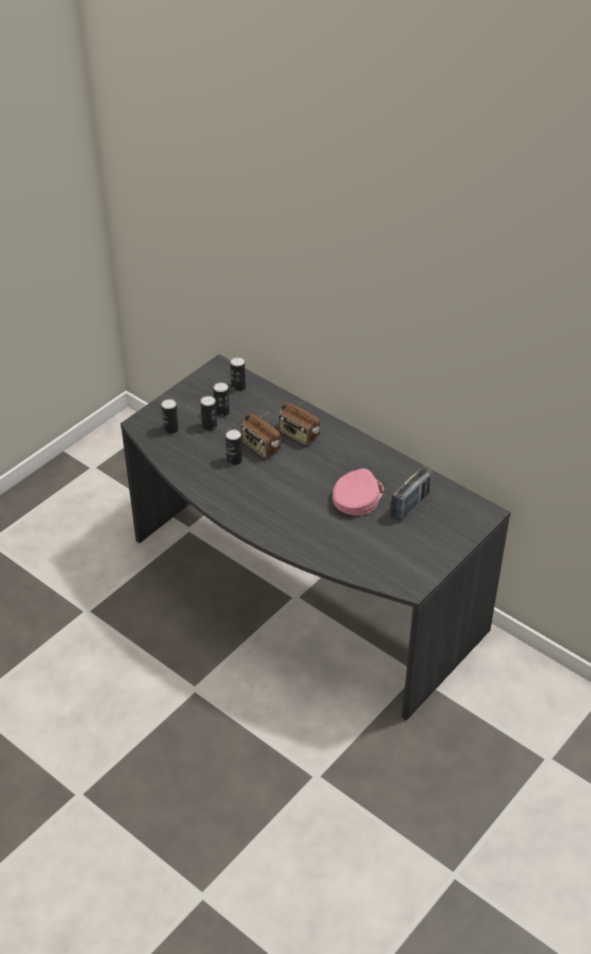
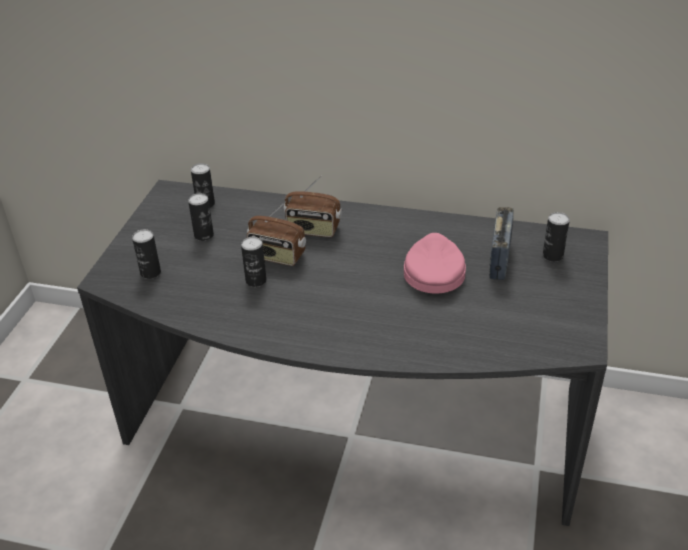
camera: 25 degrees left, 5 degrees down
can [200,396,217,431] -> can moved to [543,212,570,262]

